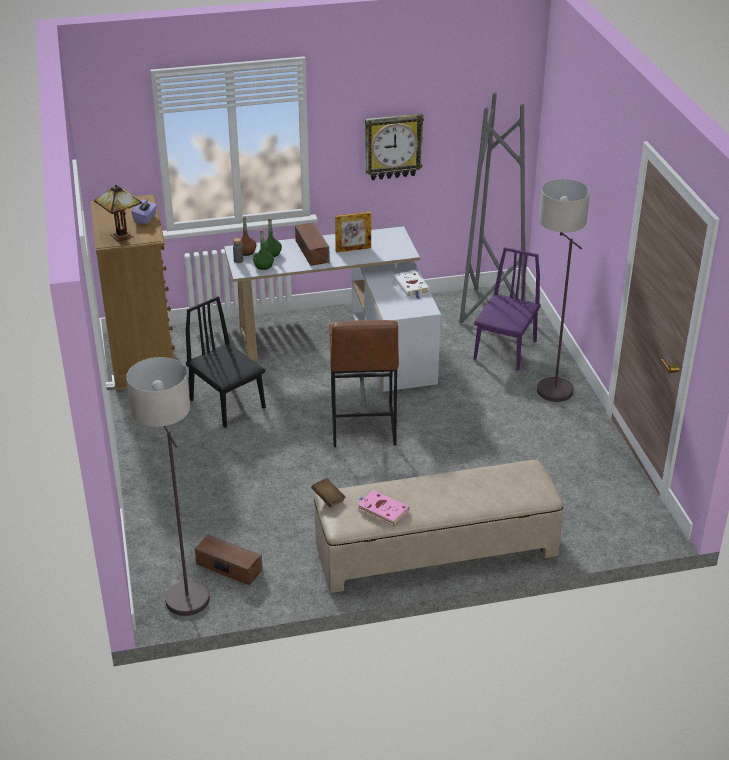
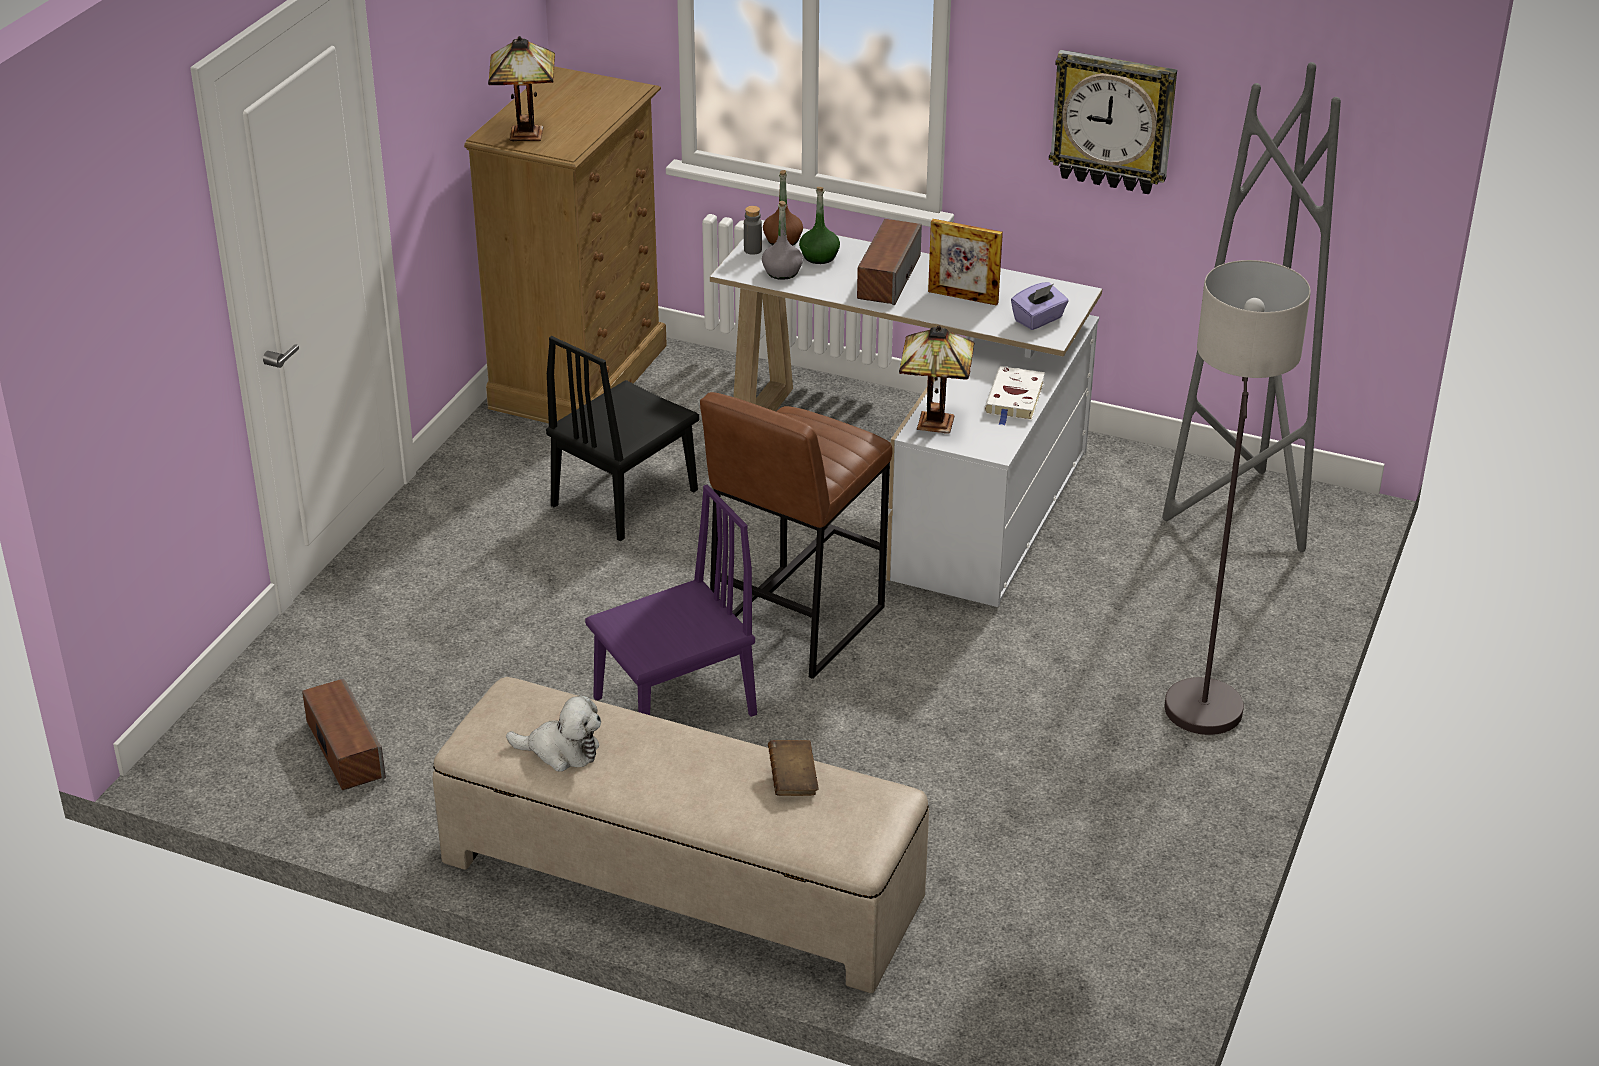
camera: 35 degrees right, 0 degrees up
grey floor lamp [126,357,210,616] -> none
purple tissue box [131,199,157,224] -> purple tissue box moved to [1011,282,1069,330]
black chair [186,296,266,428] -> black chair turned 135 degrees counterclockwise [546,336,699,541]
green bottle [253,230,274,270] -> grey bottle [762,201,803,280]
brown book [311,478,346,508] -> brown book moved to [768,740,819,796]
pink book [358,490,410,527] -> plush toy [506,695,601,772]
purple chair [473,247,541,371] -> purple chair moved to [585,485,757,717]
none -> table lamp [899,326,974,434]

